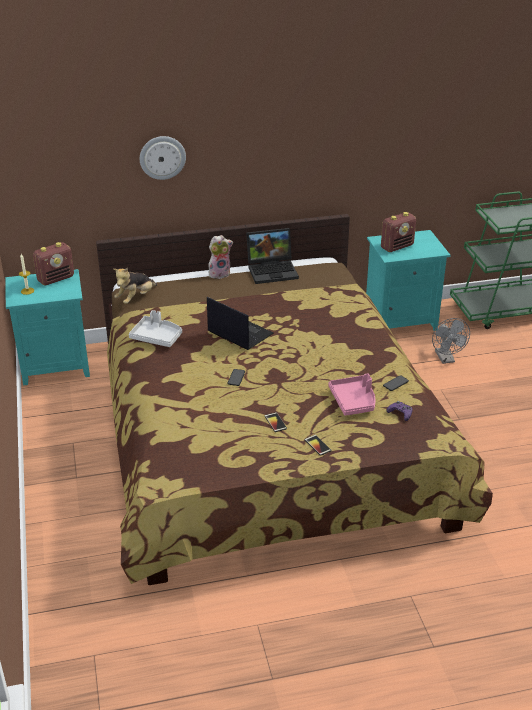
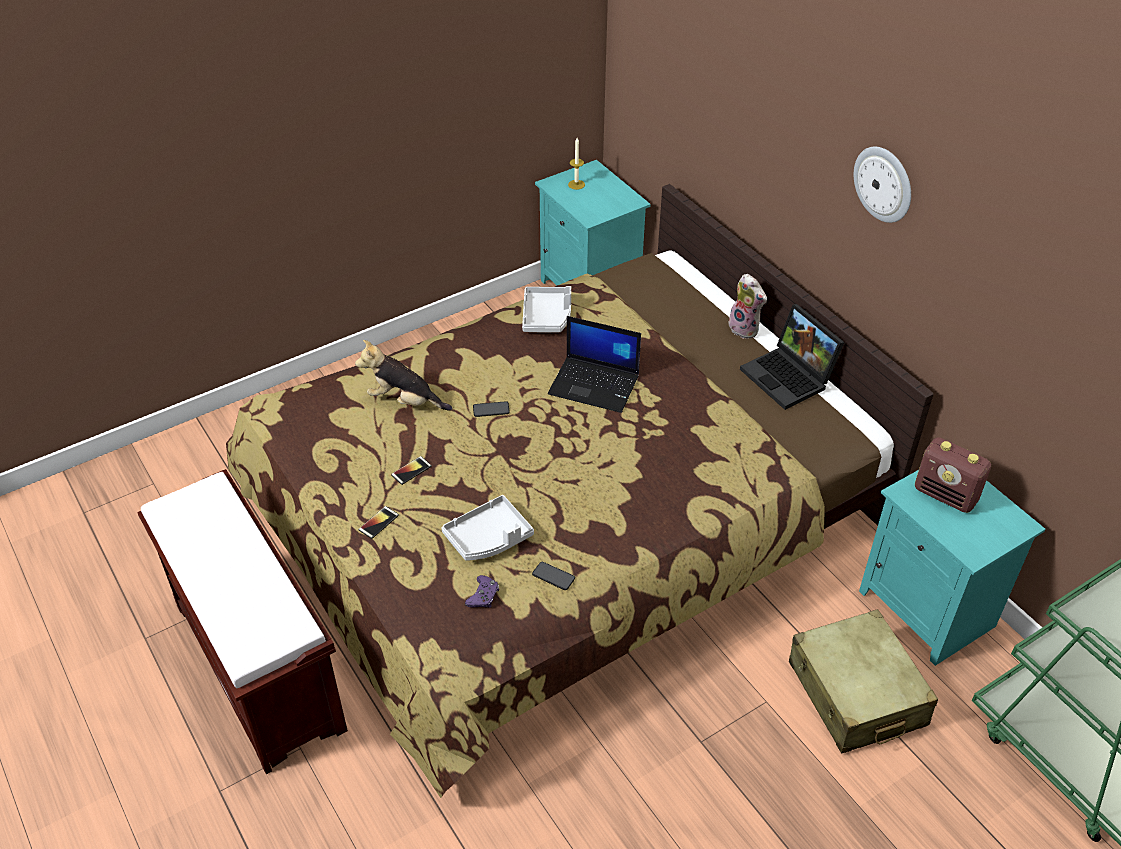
camera: 70 degrees right, 10 degrees up
radio [33,242,74,285] -> none
plush toy [113,268,157,304] -> plush toy moved to [355,340,452,411]
wall clock [140,136,186,180] -> wall clock moved to [854,147,911,223]
laptop [207,297,274,350] -> laptop turned 90 degrees clockwise [548,316,641,413]
pink tray [328,373,376,416] -> grey tray [442,495,534,561]
grey fan [432,318,470,364] -> beige suitcase [789,609,938,753]
none -> brown bench [137,469,348,774]

